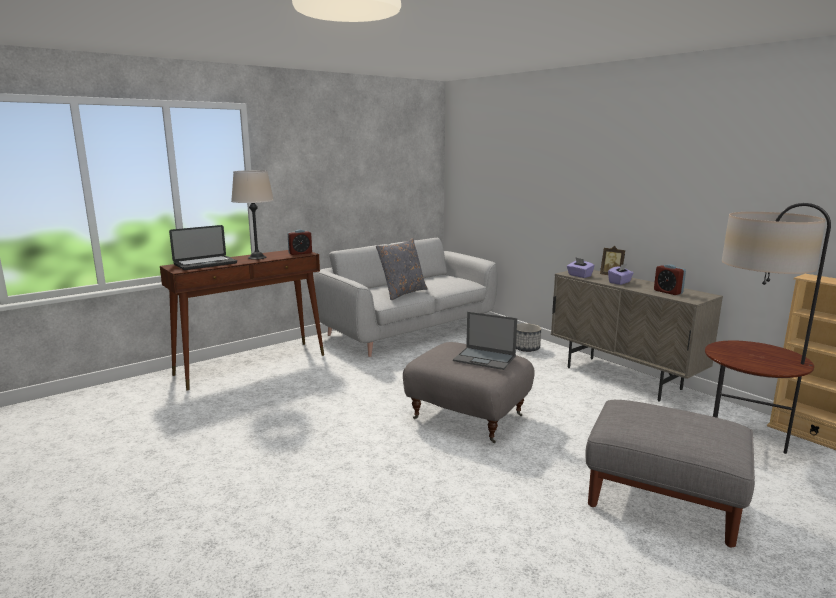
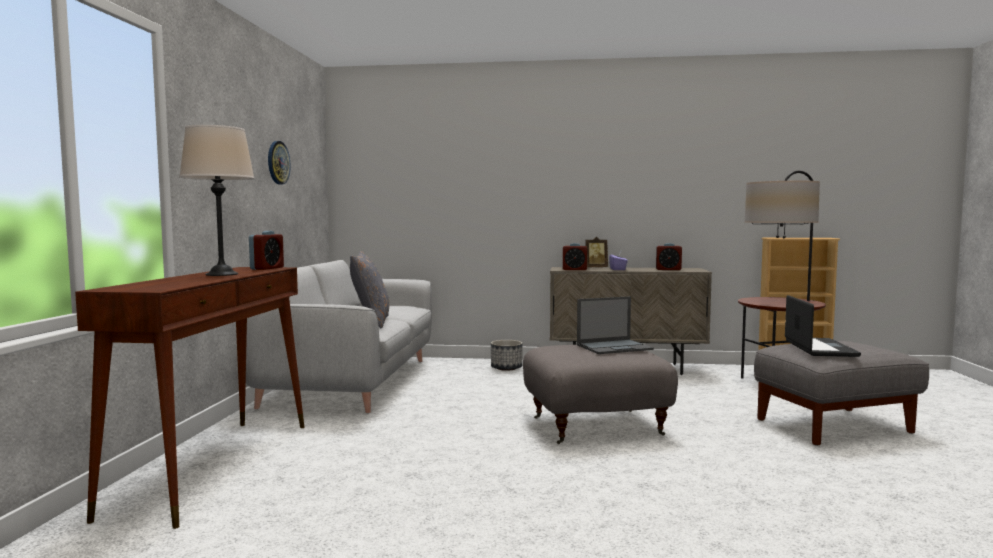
camera: 45 degrees left, 10 degrees down
laptop [169,225,237,270] -> laptop moved to [785,295,861,357]
purple tissue box [567,257,595,278] -> alarm clock [563,243,587,270]
none -> wall clock [268,141,291,185]

